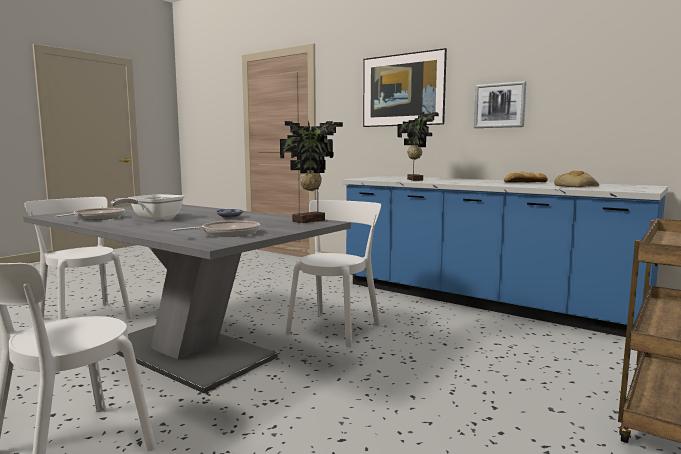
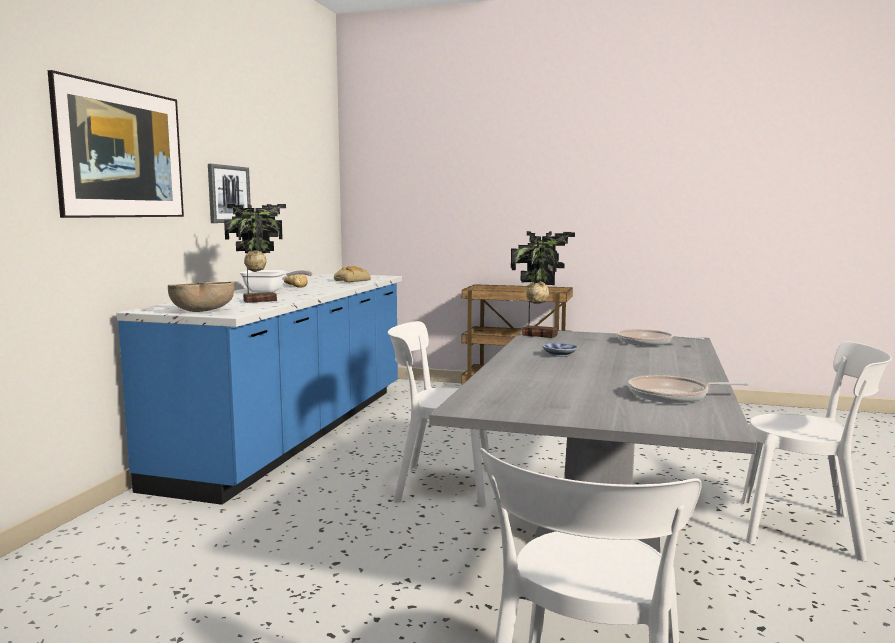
camera: 110 degrees left, 0 degrees up
frying pan [110,194,185,220] -> frying pan moved to [240,270,313,293]
none -> brown bowl [168,282,234,312]

